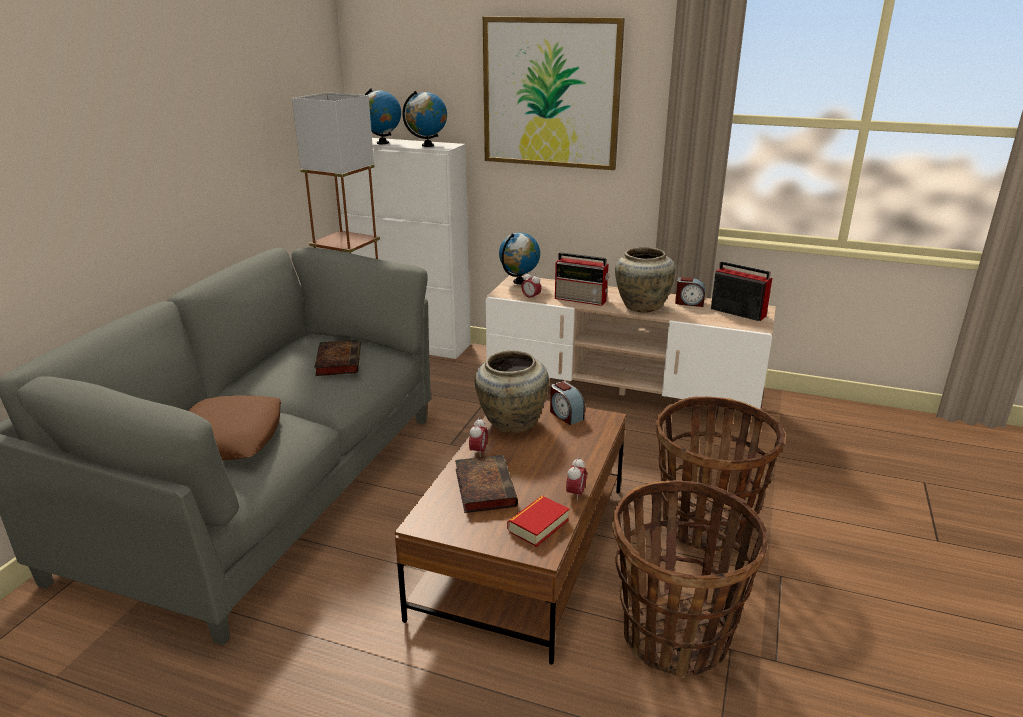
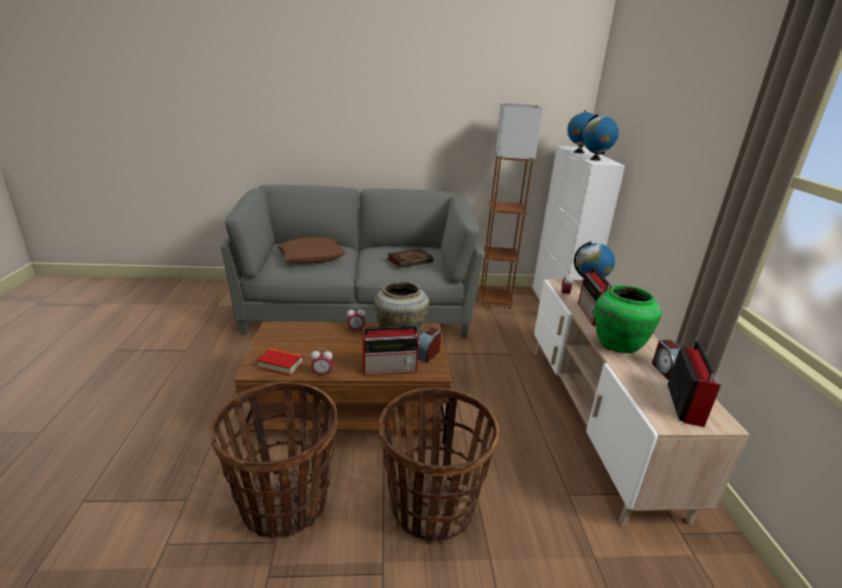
camera: 65 degrees right, 0 degrees up
book [455,455,518,513] -> none
picture [483,17,625,170] -> none
beige vase [615,247,675,313] -> green vase [595,285,662,353]
none -> radio [363,325,420,375]

